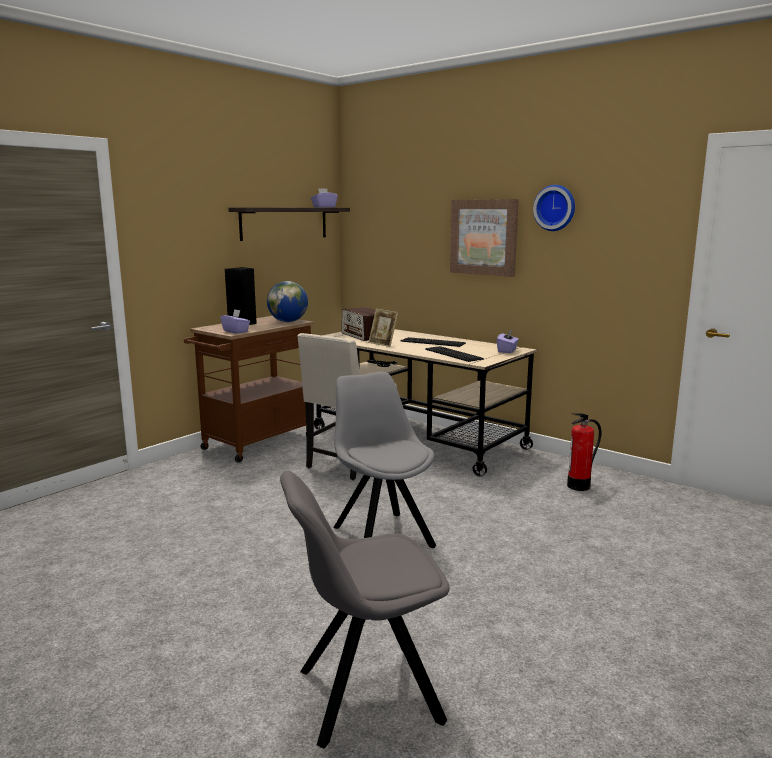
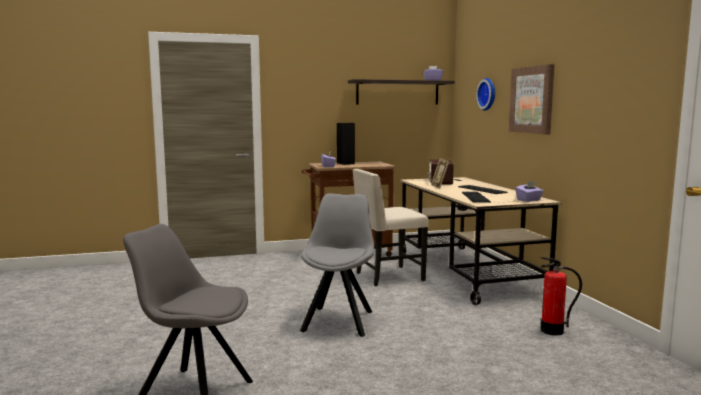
camera: 35 degrees right, 5 degrees down
globe [267,281,308,322] -> none
wall clock [533,185,575,231] -> wall clock moved to [476,78,495,111]

